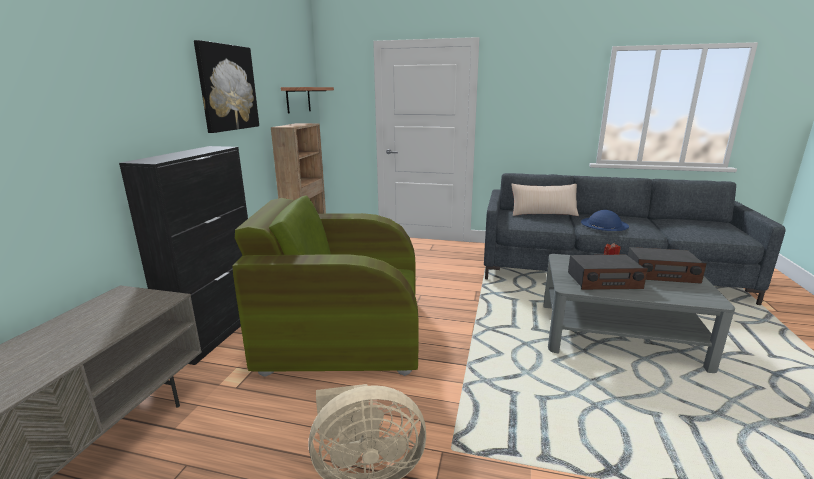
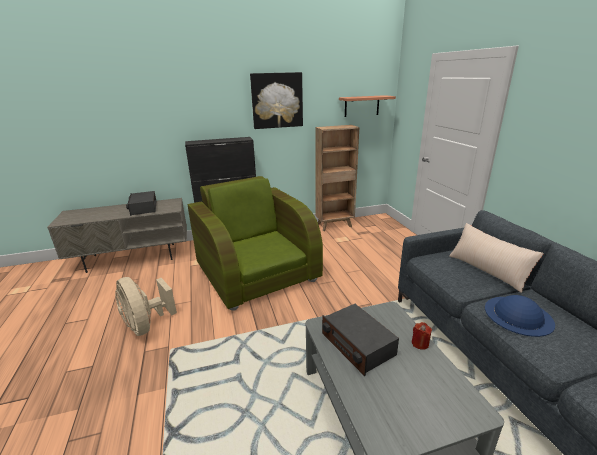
camera: 60 degrees right, 5 degrees up
radio [628,247,707,284] -> radio moved to [126,191,156,216]

